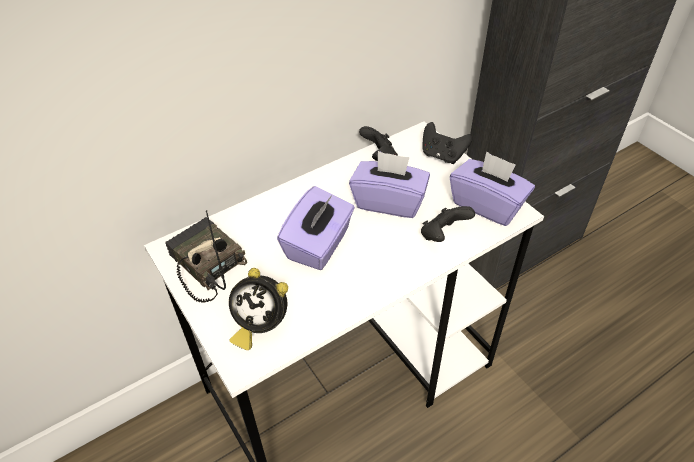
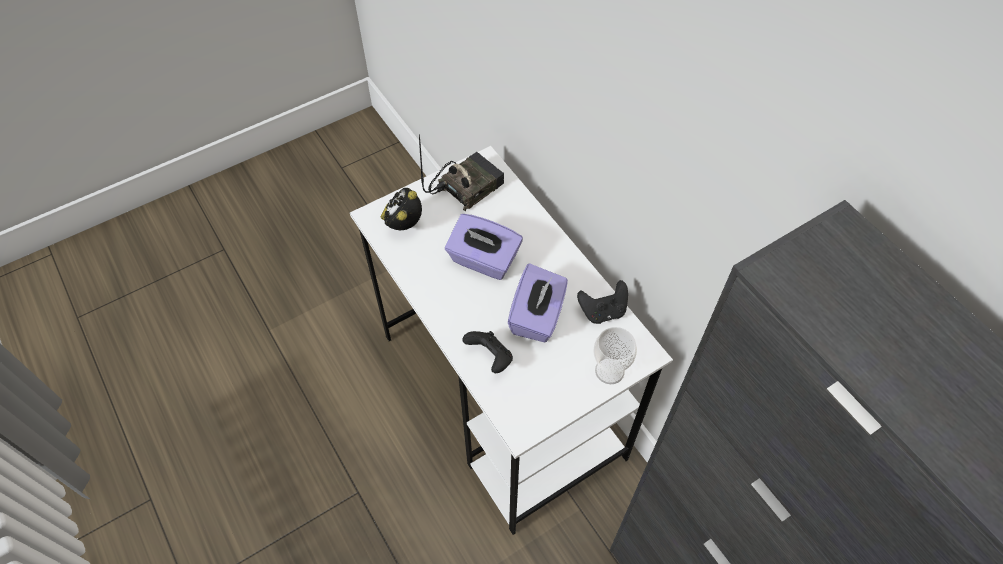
camera: 90 degrees right, 10 degrees up
black game controller [422,122,472,164] -> cup [593,327,637,384]
purple tissue box [450,151,535,226] -> none

